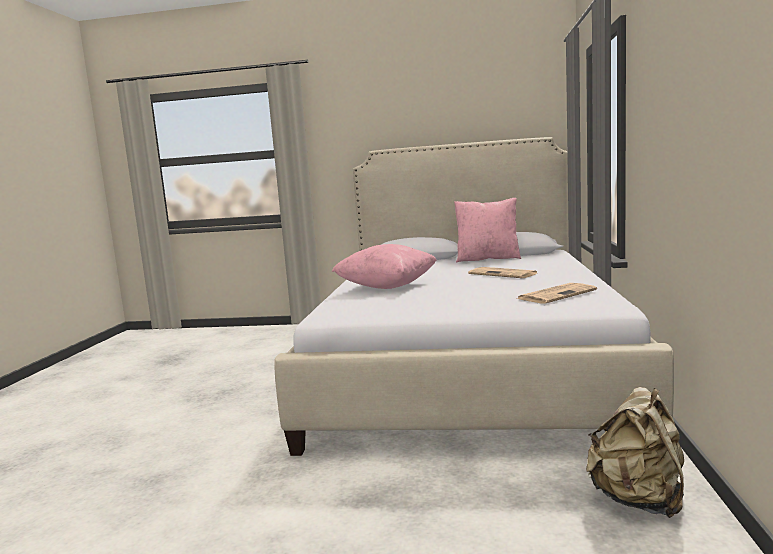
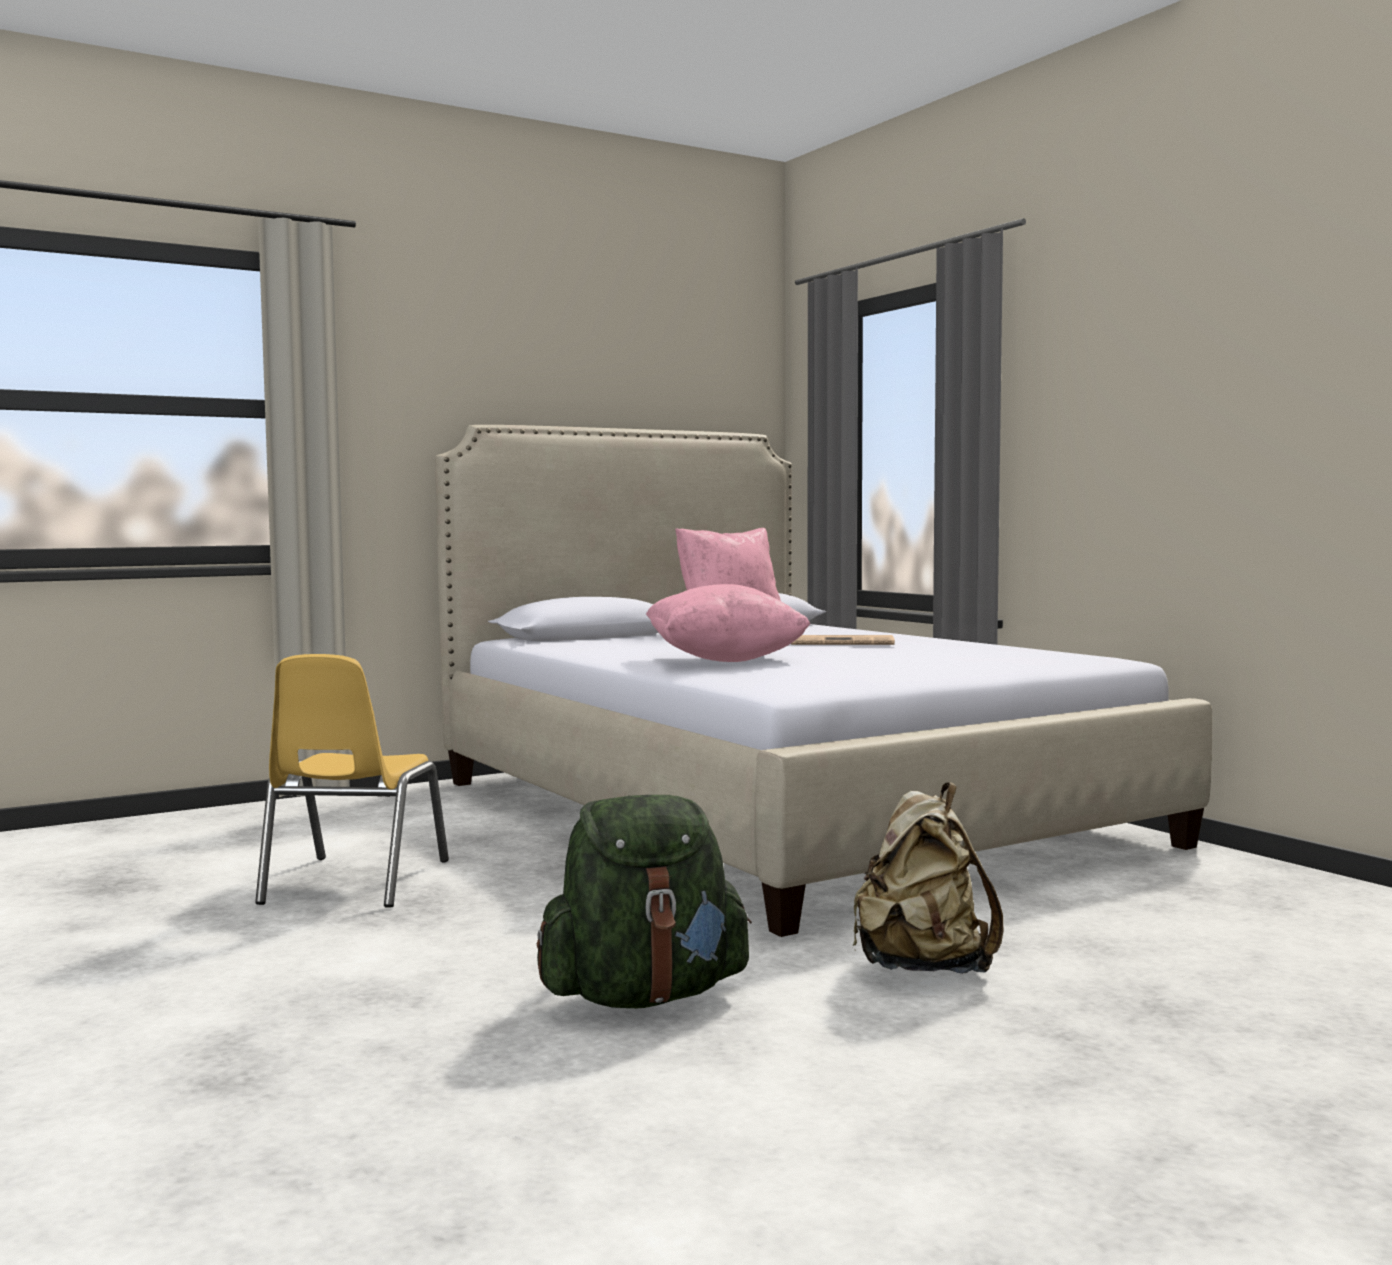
camera: 40 degrees left, 5 degrees down
newspaper [516,283,597,303] -> none
beige backpack [586,387,684,518] -> beige backpack moved to [852,783,1003,973]
none -> yellow chair [255,654,449,908]
none -> green backpack [537,795,752,1008]

